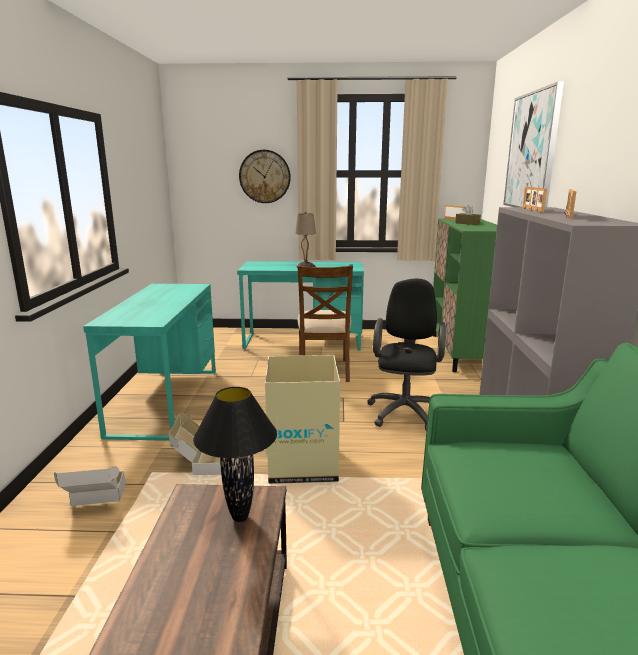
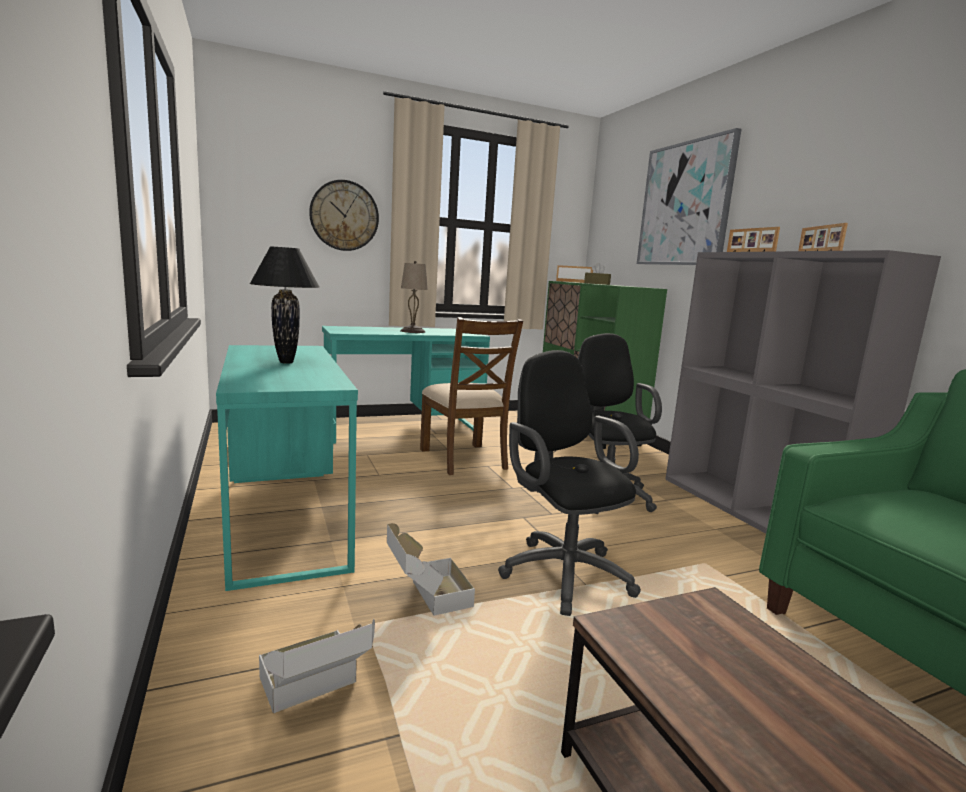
camera: 25 degrees left, 5 degrees down
black table lamp [193,387,277,522] -> black table lamp moved to [249,247,320,364]
cardboard box [265,355,340,484] -> black office chair [498,350,641,616]

